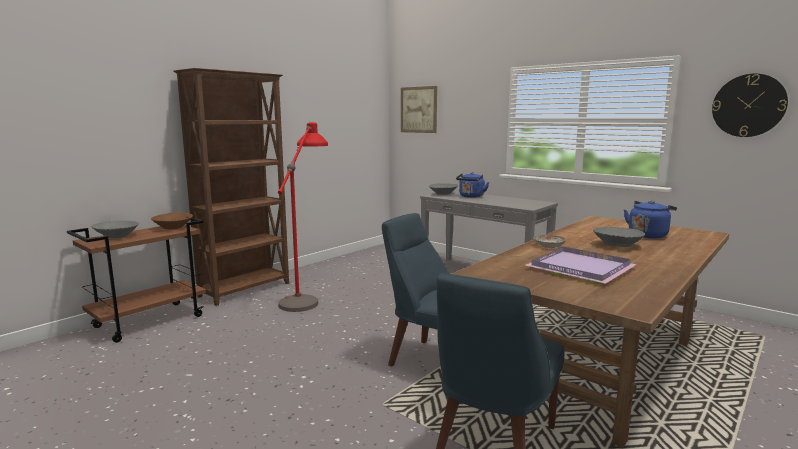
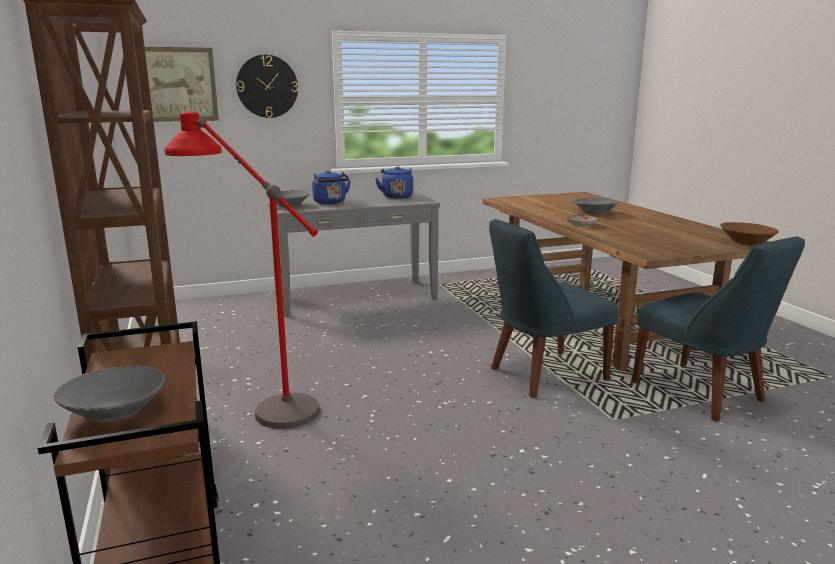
camera: 60 degrees left, 5 degrees up
brown bowl [151,212,193,229] -> brown bowl moved to [720,222,779,245]
purple tray [525,247,637,284] -> none
blue kettle [624,201,677,238] -> blue kettle moved to [375,166,413,199]
wall clock [712,73,788,137] -> wall clock moved to [236,55,298,118]

